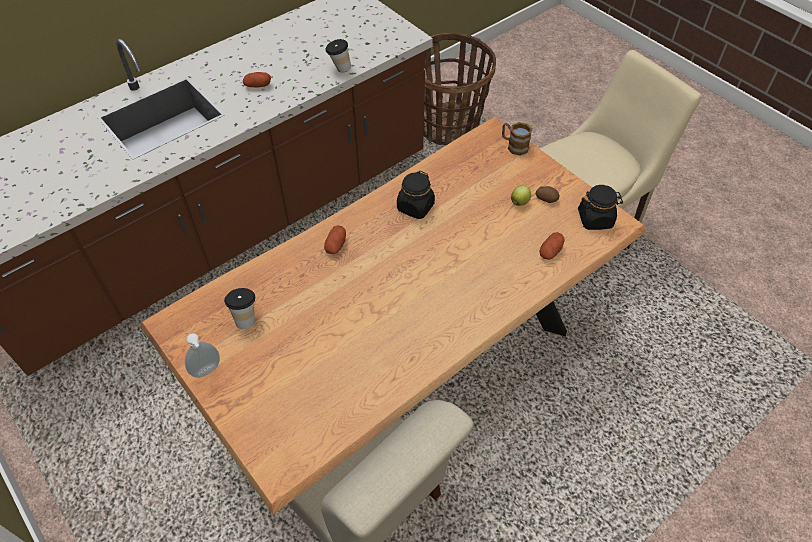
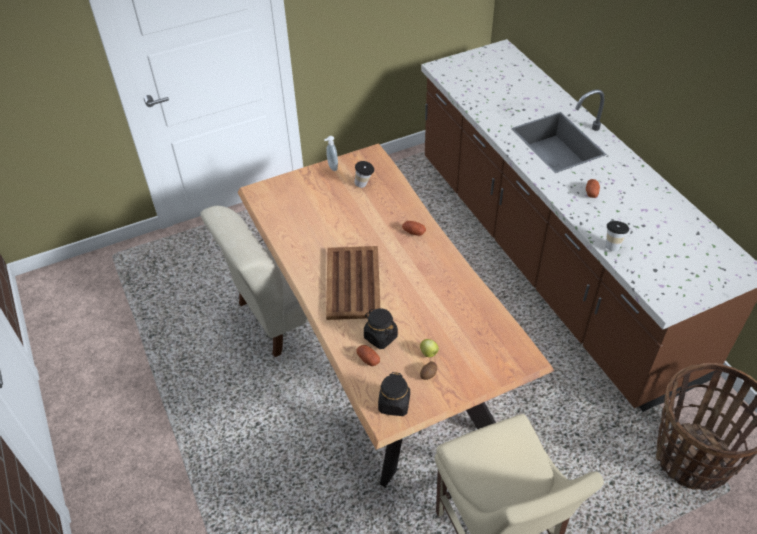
camera: 105 degrees right, 5 degrees down
black jar [397,171,435,219] -> black jar moved to [364,308,398,349]
mug [502,122,532,156] -> none
none -> brown tray [326,246,380,320]

